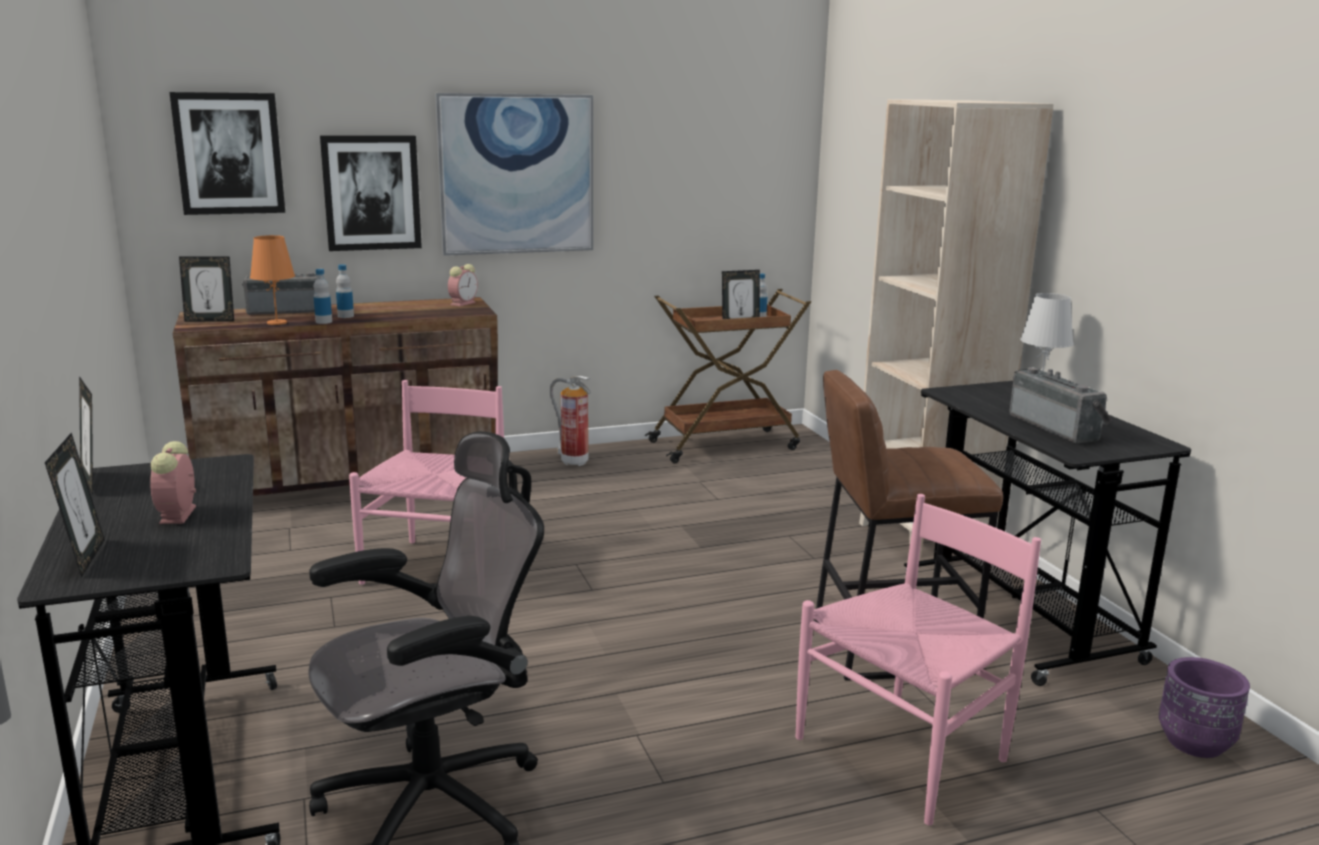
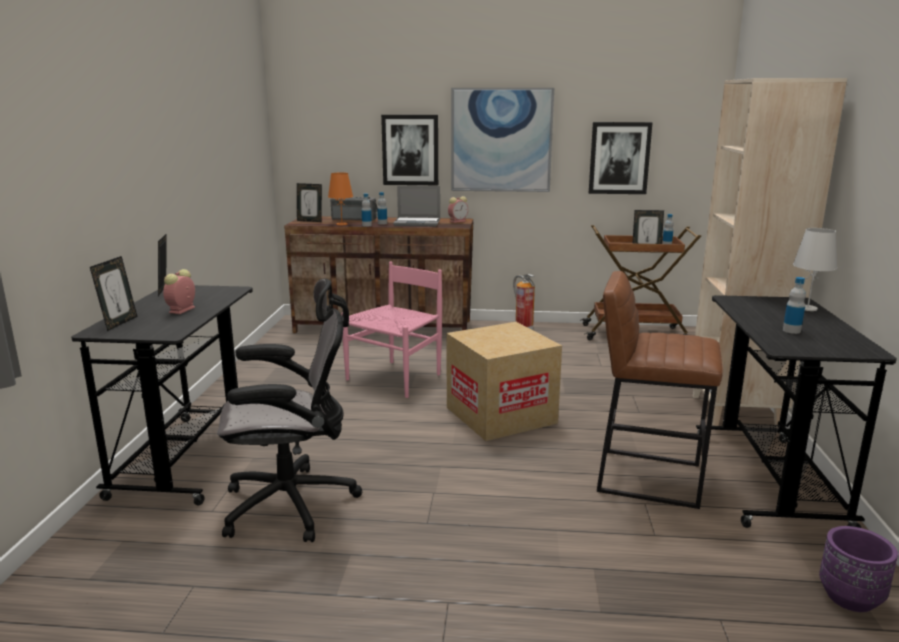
camera: 25 degrees right, 0 degrees up
picture [169,92,285,215] -> picture moved to [589,122,653,194]
pink chair [796,494,1041,826] -> none
radio [1010,367,1112,444] -> bottle [783,277,806,334]
none -> laptop [393,186,440,226]
none -> cardboard box [447,322,562,441]

